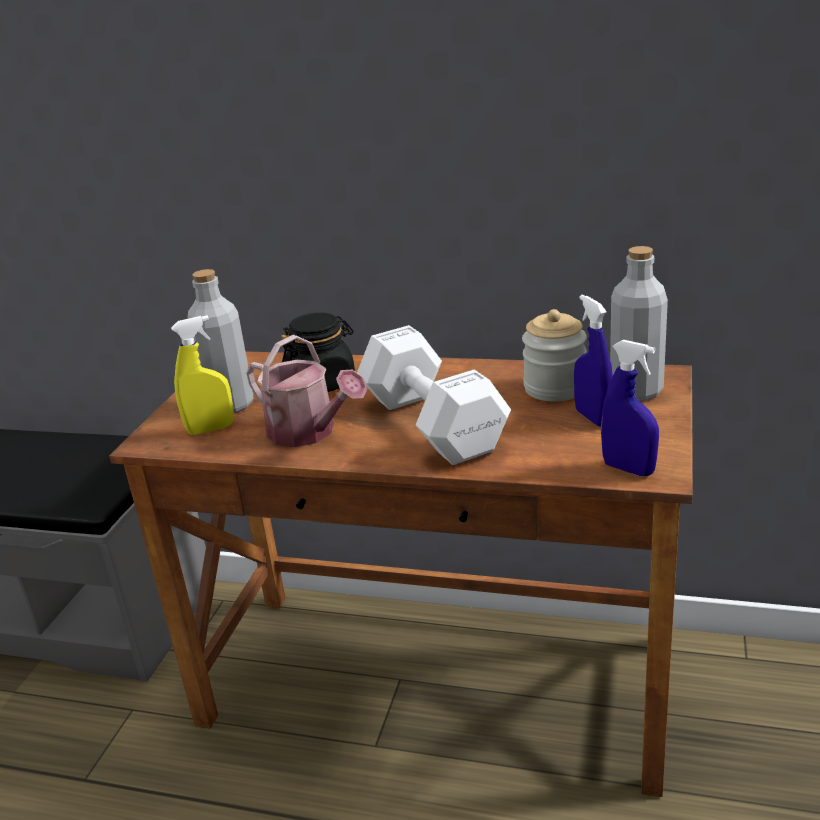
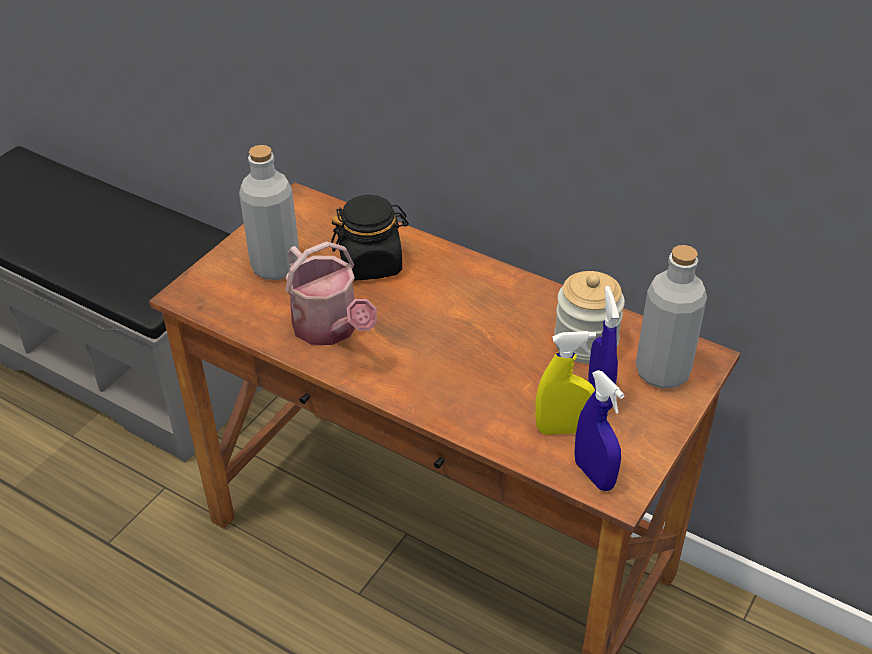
camera: 15 degrees right, 15 degrees up
yellow spray bottle [171,315,234,435] -> yellow spray bottle moved to [535,331,596,435]
white dumbbell [357,325,511,465] -> none

